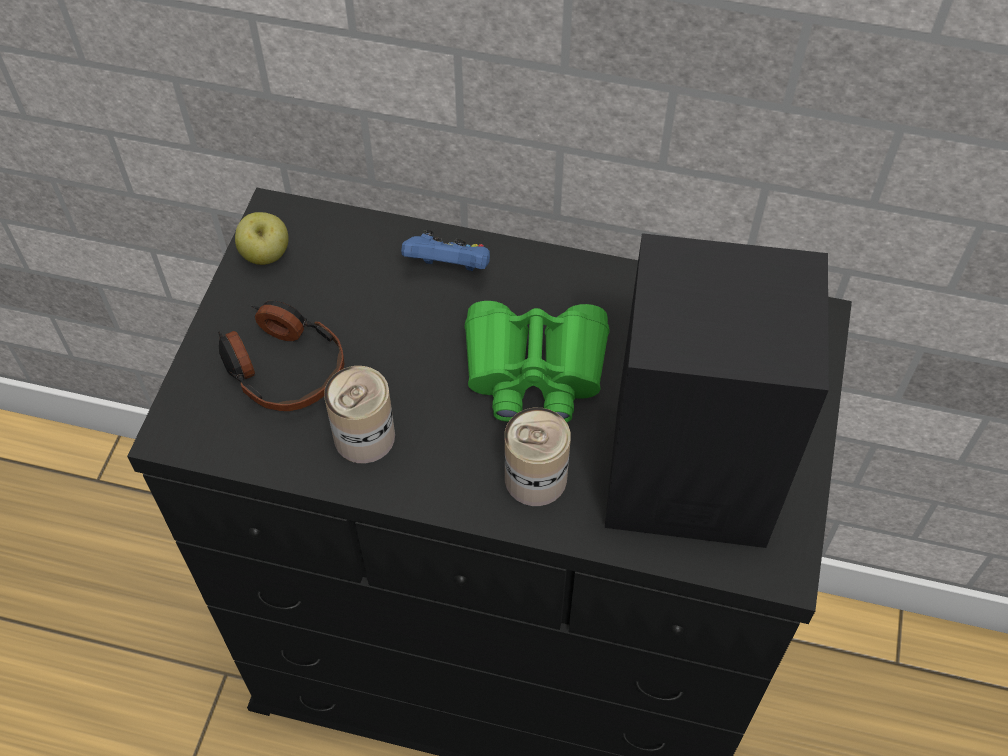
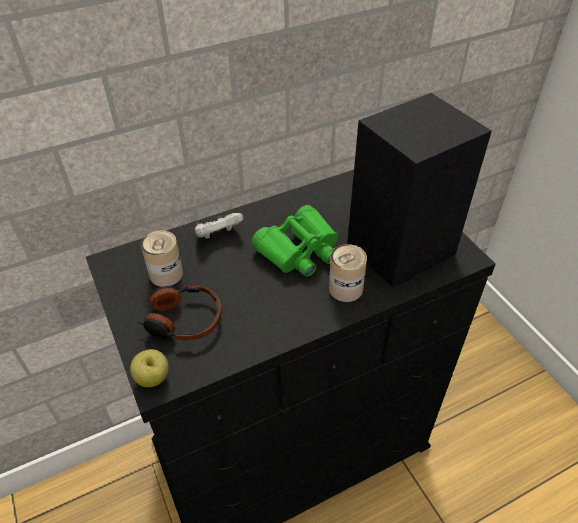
camera: 40 degrees left, 10 degrees down
apple [235,212,289,265] -> apple moved to [130,349,169,387]
can [324,366,395,463] -> can moved to [141,230,183,287]
blue game controller [401,229,490,271] -> white game controller [195,213,243,239]

